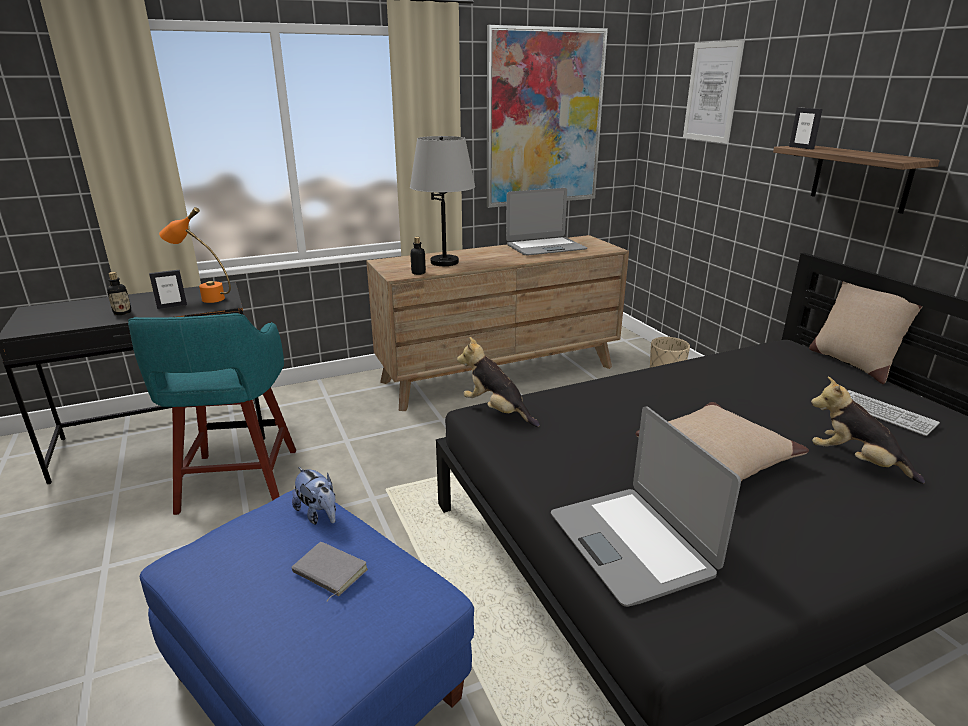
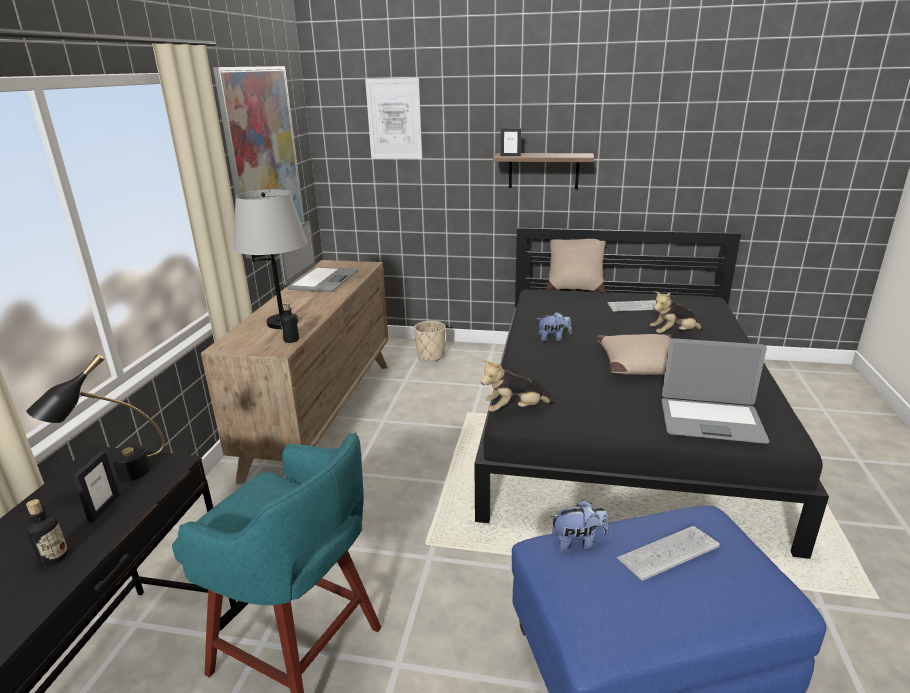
camera: 55 degrees left, 0 degrees up
orange table lamp [159,207,231,303] -> black table lamp [26,354,165,481]
grey book [291,542,368,601] -> keyboard [617,526,720,581]
none -> plush toy [538,312,572,341]

